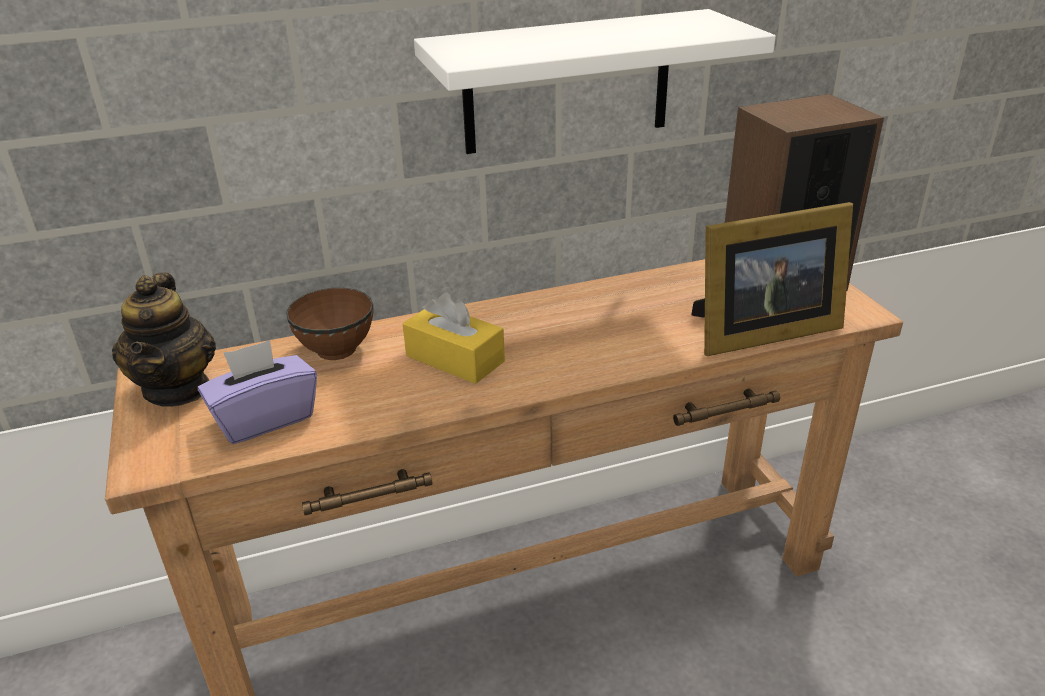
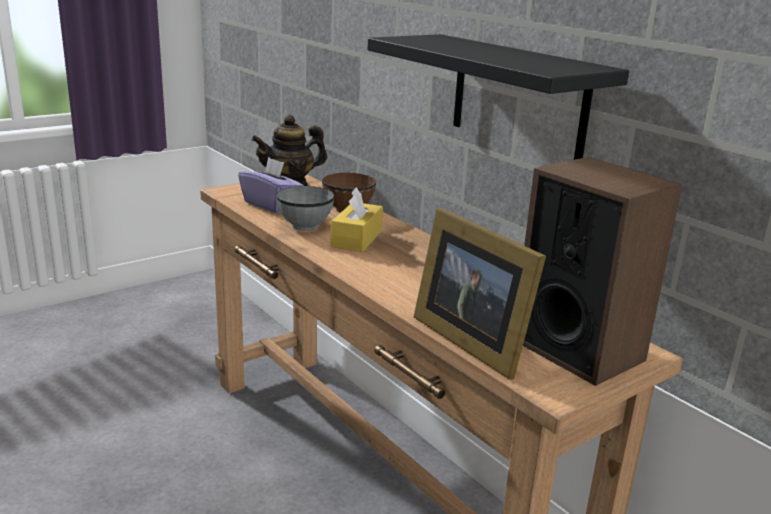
camera: 70 degrees right, 10 degrees down
white shelf [414,9,776,154] -> black shelf [368,34,629,160]
none -> grey bowl [276,186,335,231]

